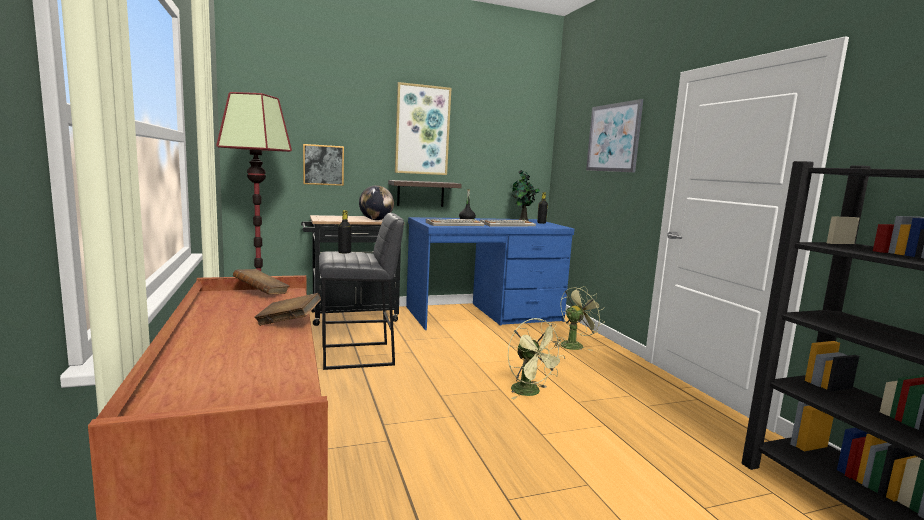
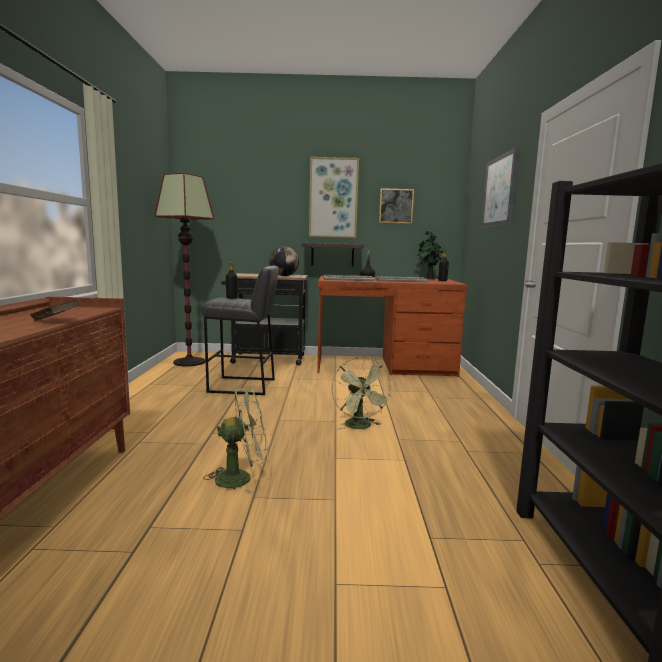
camera: 20 degrees right, 0 degrees up
brown book [233,269,289,295] -> none
picture [303,144,344,186] -> picture moved to [379,188,414,224]
blue desk [406,217,574,330] -> brown desk [317,276,467,377]
green fan [553,286,605,351] -> green fan moved to [204,387,268,494]

